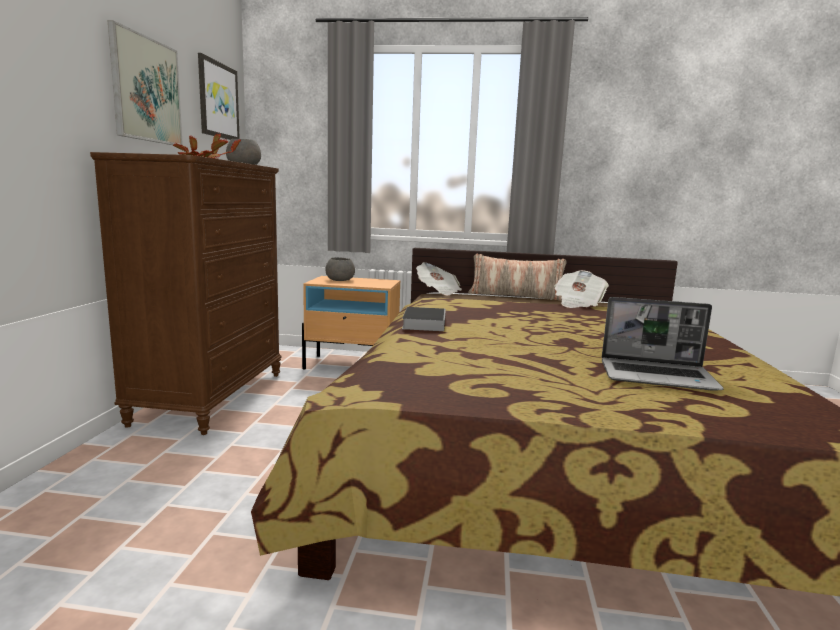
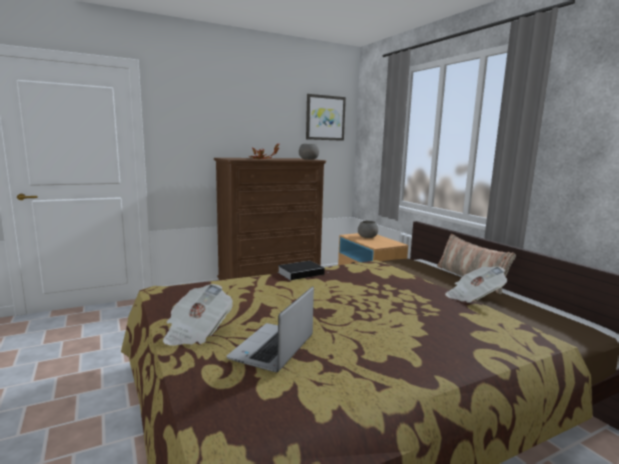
camera: 55 degrees right, 0 degrees up
picture [107,20,183,145] -> none
newspaper [416,262,462,295] -> newspaper moved to [163,284,233,346]
laptop [602,297,724,391] -> laptop turned 45 degrees clockwise [227,286,314,372]

